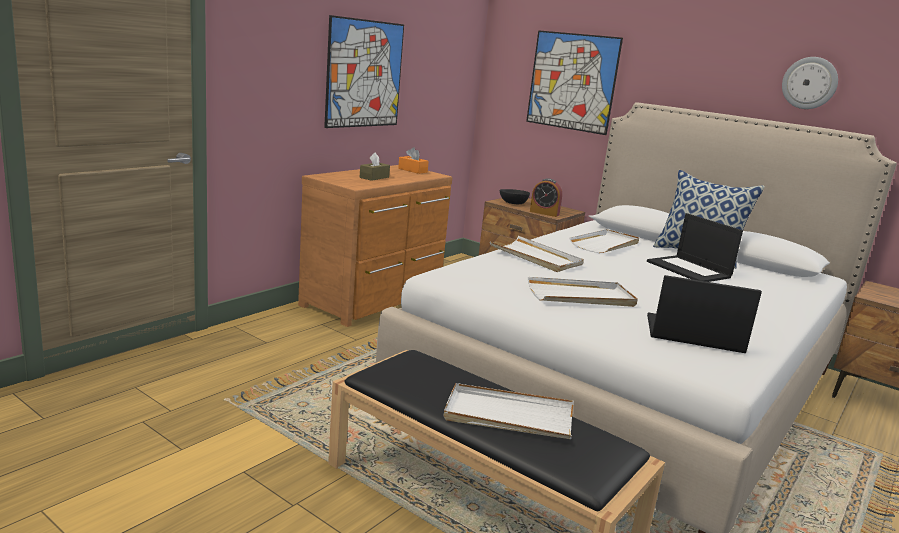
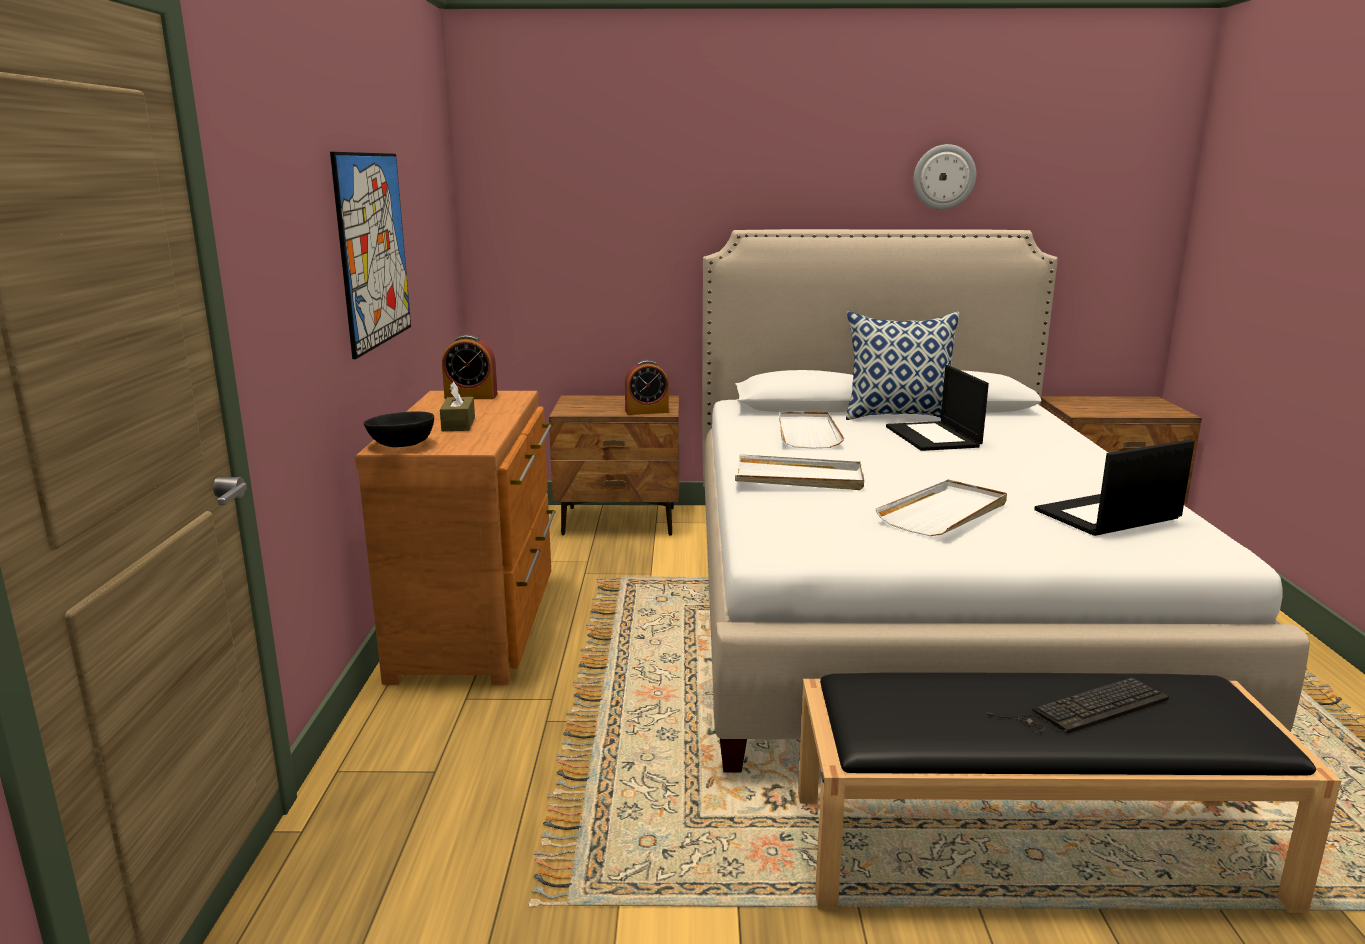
camera: 35 degrees left, 0 degrees up
orange tissue box [398,147,429,174] -> alarm clock [442,334,498,399]
white tray [444,383,574,439] -> keyboard [987,677,1169,734]
black bowl [499,189,530,204] -> black bowl moved to [364,411,434,447]
picture [526,30,623,135] -> none
laptop [647,213,743,282] -> laptop turned 60 degrees clockwise [886,365,989,451]

